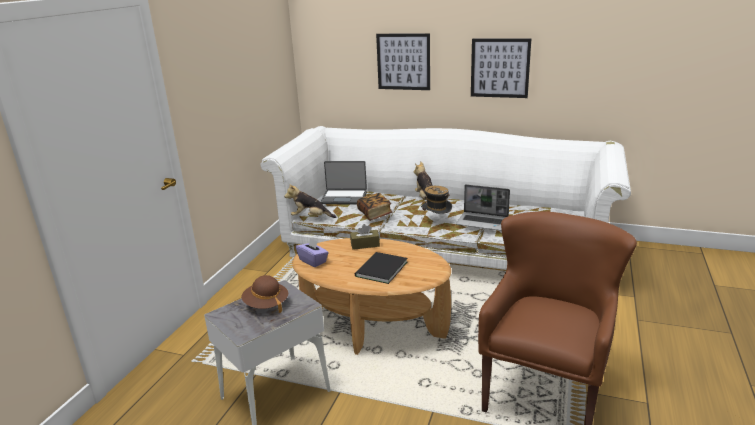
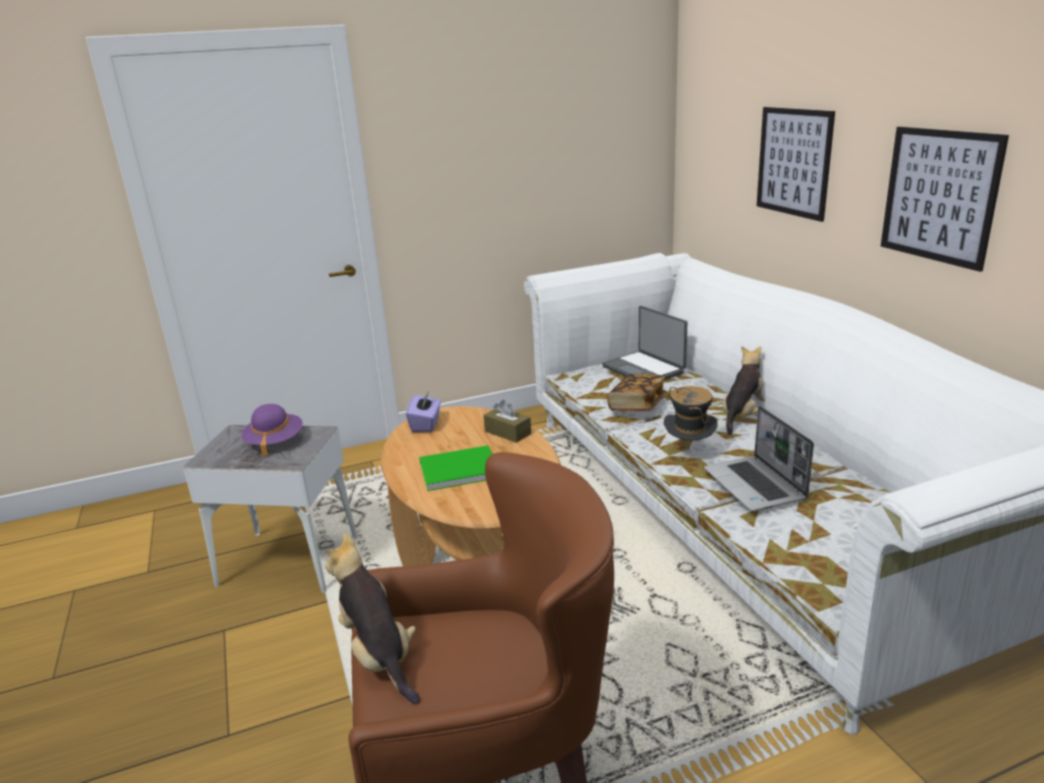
camera: 50 degrees right, 0 degrees up
brown hat [241,275,288,313] -> purple hat [242,404,303,457]
plush toy [284,185,337,218] -> plush toy moved to [325,533,420,704]
black book [355,252,407,284] -> green book [419,445,492,491]

